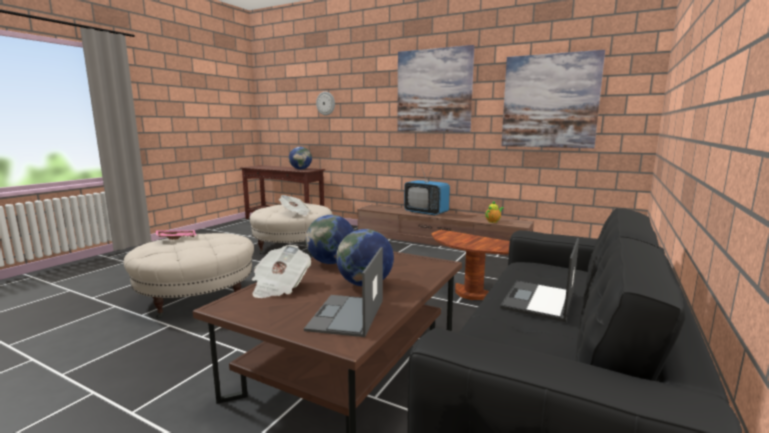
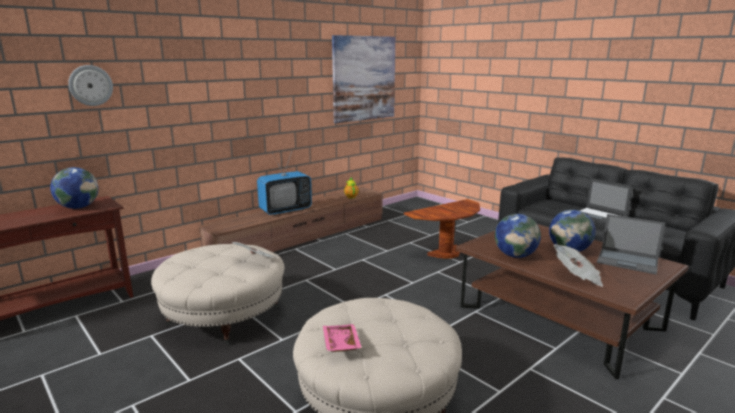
camera: 70 degrees left, 5 degrees up
picture [397,45,474,132] -> none

